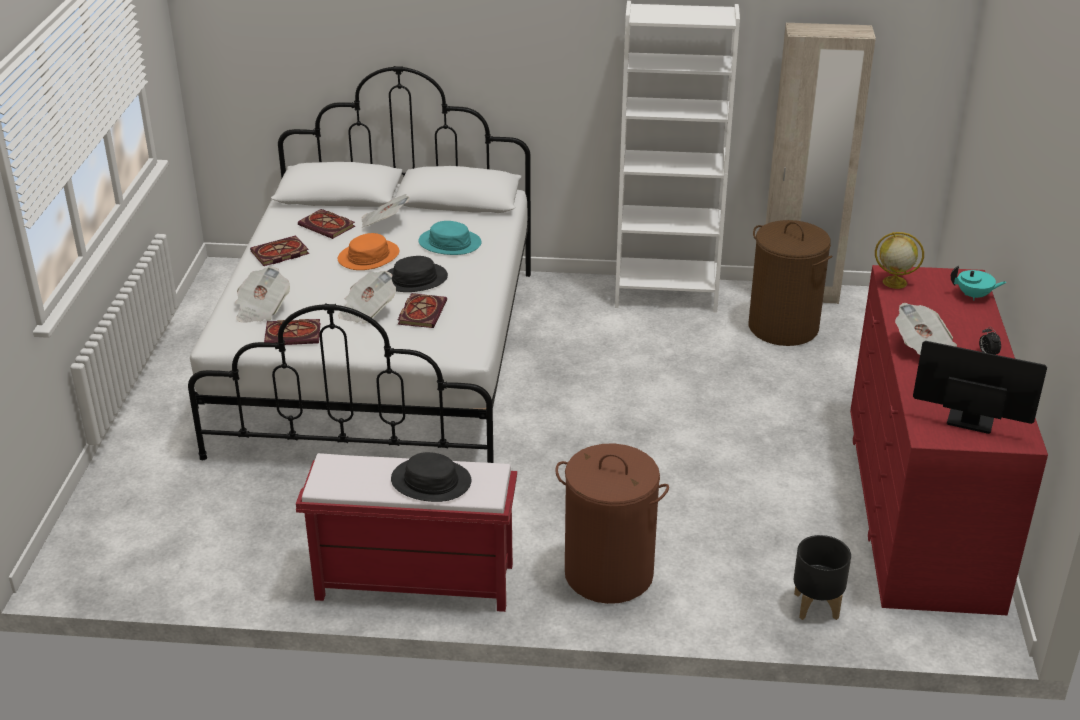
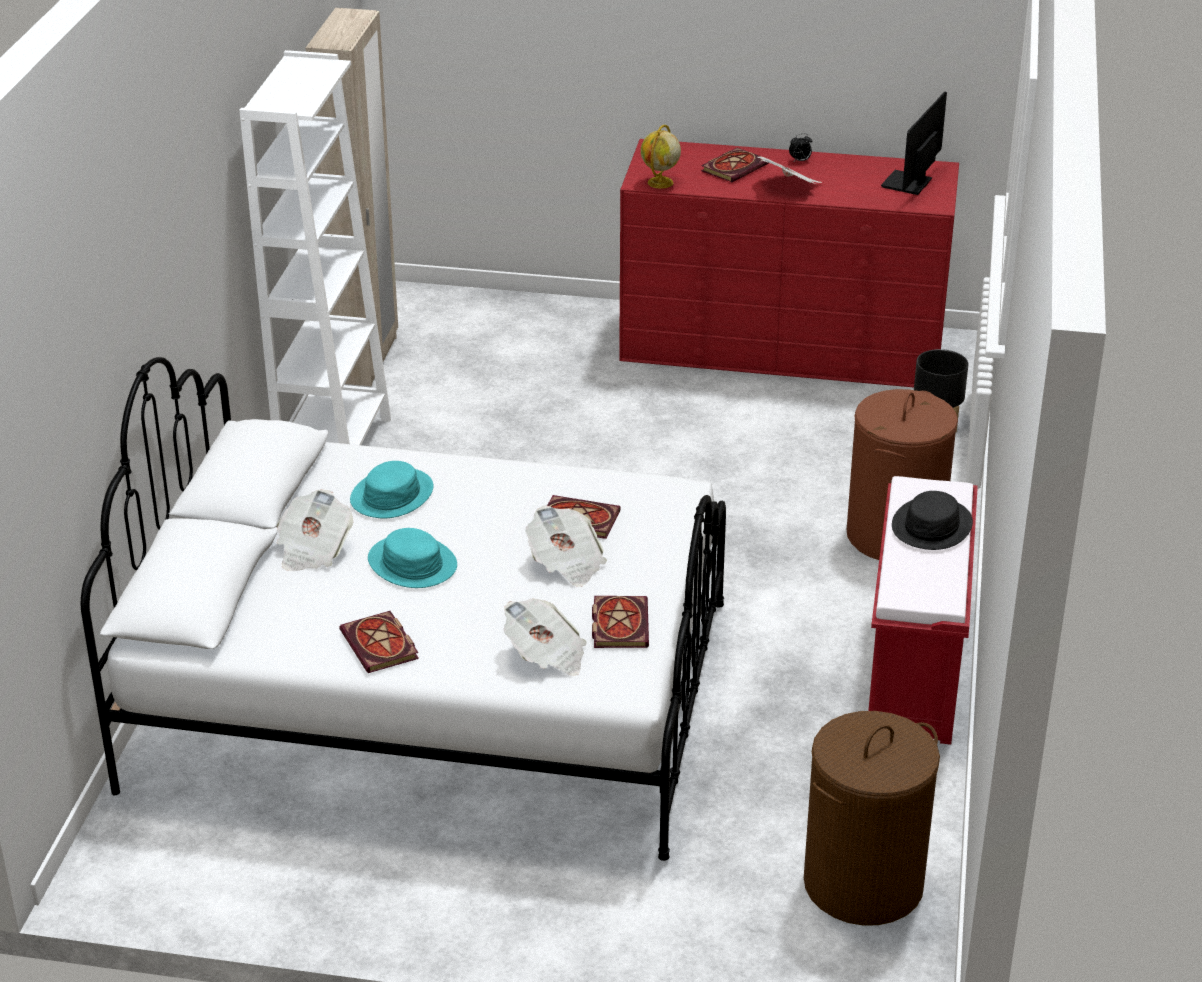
camera: 85 degrees left, 0 degrees up
book [298,209,355,239] -> book moved to [701,148,768,182]
orange hat [338,233,399,270] -> turquoise hat [368,528,457,588]
black hat [388,256,448,292] -> none
brown laundry basket [748,220,832,346] -> brown laundry basket moved to [804,711,940,926]
turquoise teapot [951,266,1007,301] -> none

